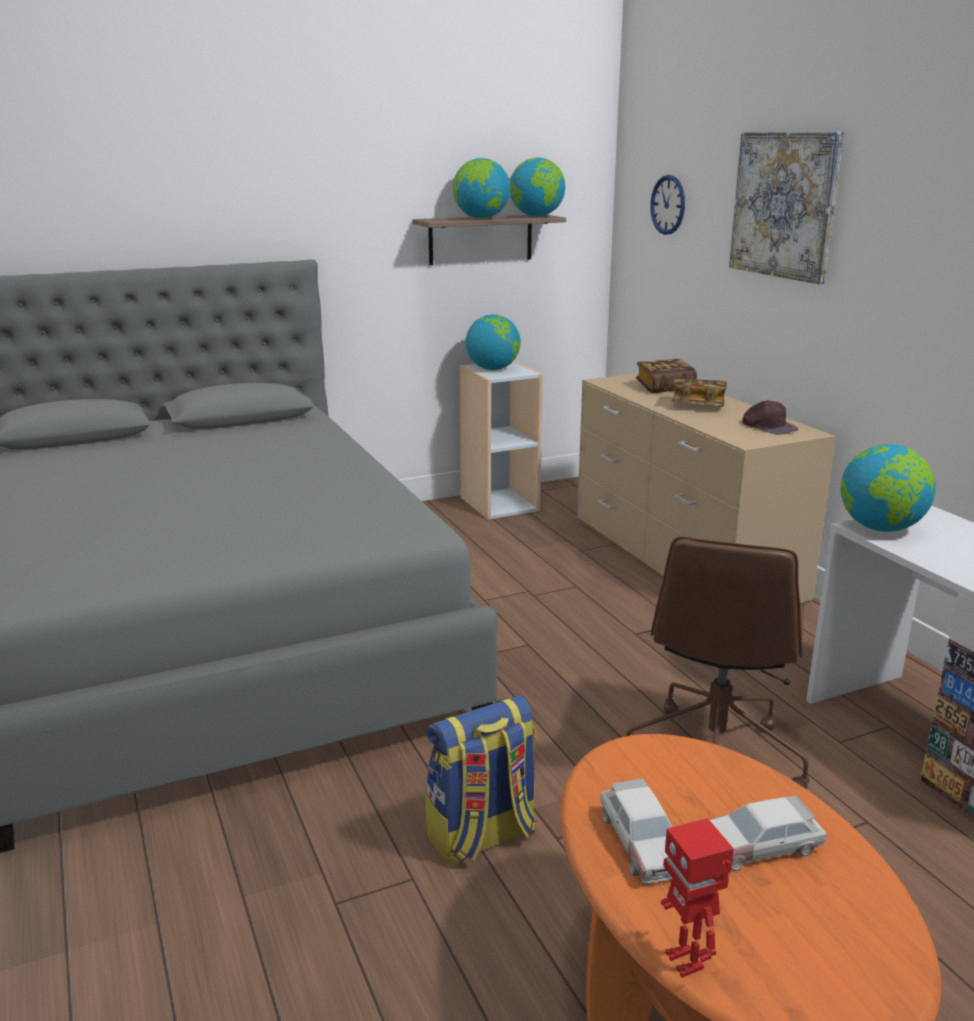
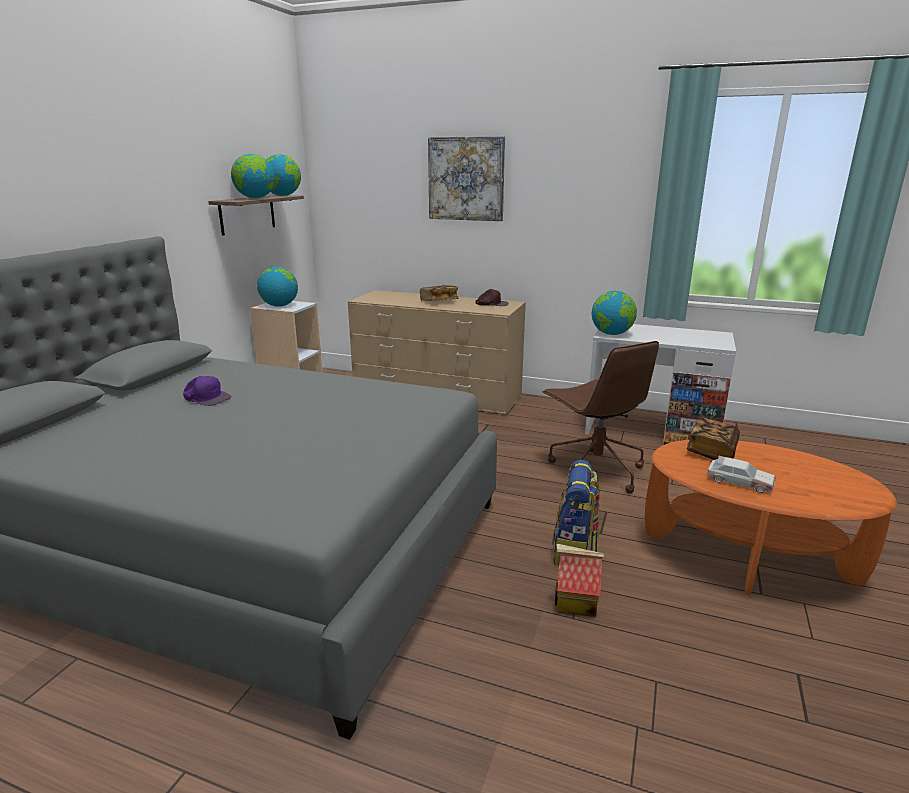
camera: 45 degrees left, 0 degrees up
book [636,359,697,393] -> book moved to [687,417,740,460]
wall clock [650,175,685,235] -> none
toy robot [661,818,734,978] -> none
toy car [710,795,826,871] -> none
none -> purple cap [183,376,231,406]
none -> toy house [555,544,605,617]

